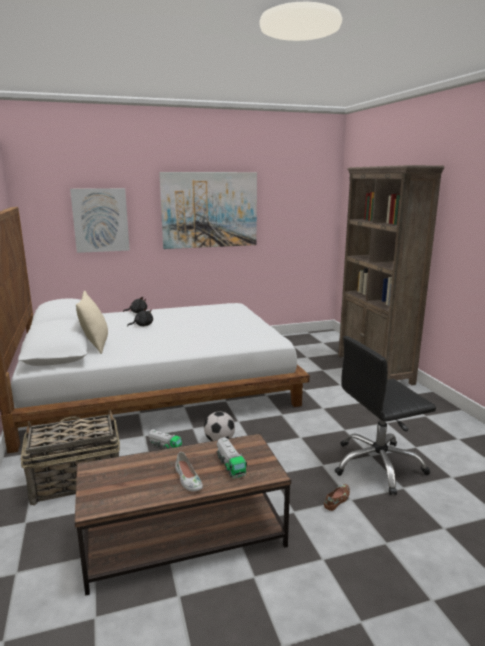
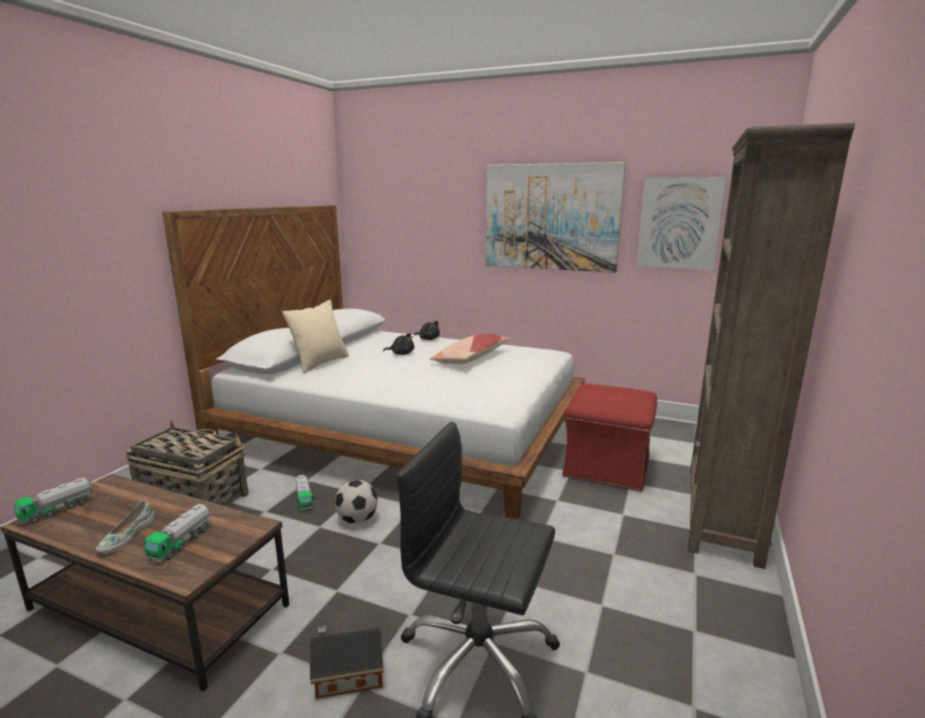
camera: 40 degrees right, 0 degrees up
picture [70,188,130,253] -> picture moved to [637,177,726,270]
brown shoe [324,484,350,511] -> toy house [310,626,383,699]
none -> toy truck [14,478,93,524]
none -> pillow [430,334,510,364]
none -> red ottoman [562,383,657,492]

